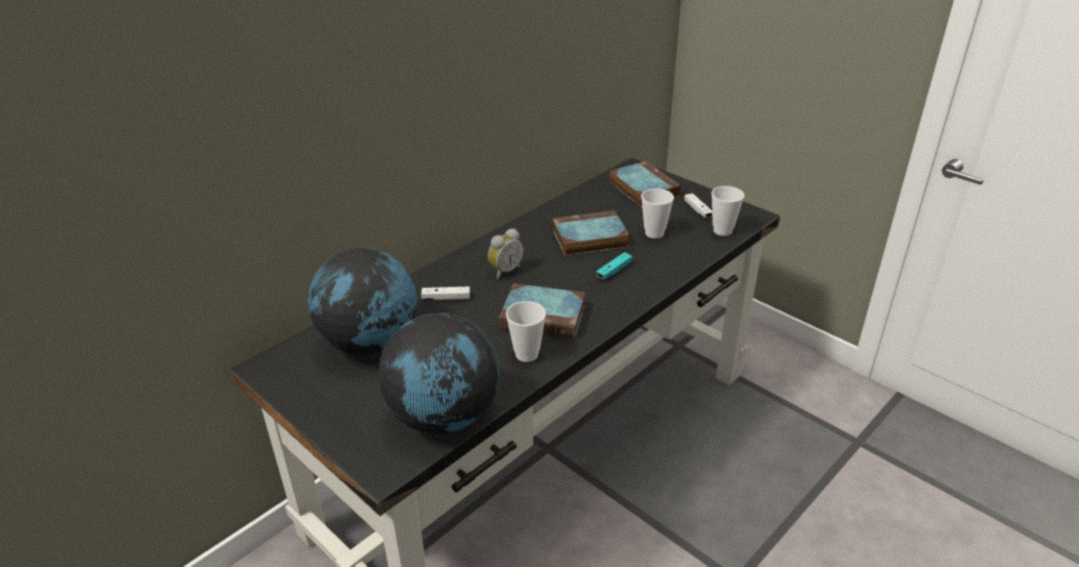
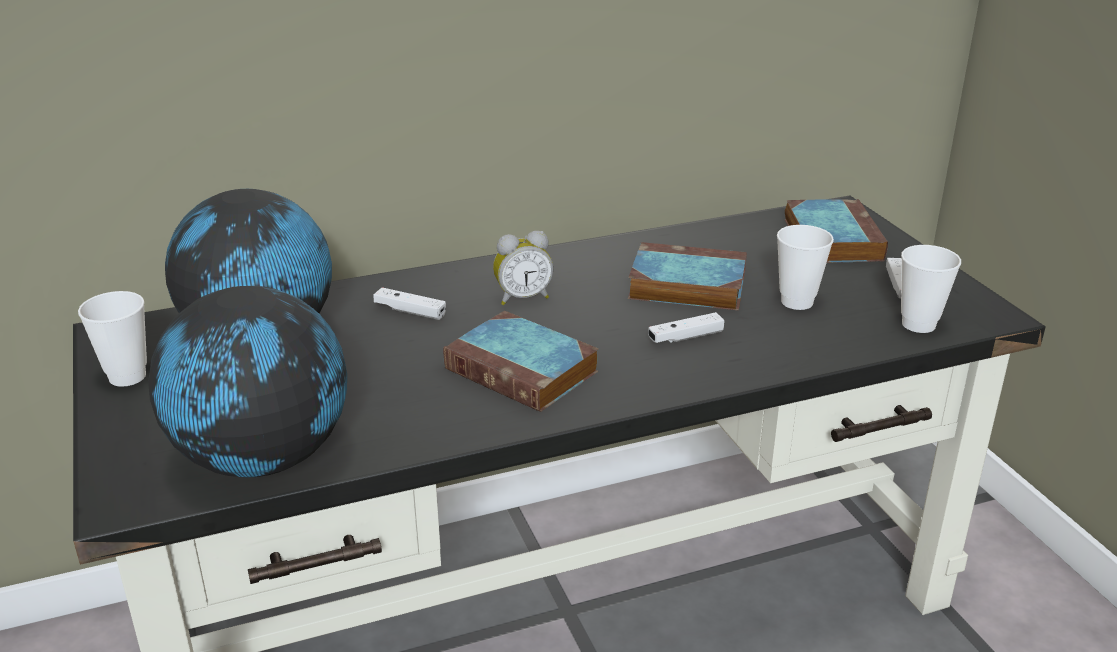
camera: 25 degrees right, 5 degrees down
cup [506,301,546,362] -> cup moved to [78,291,147,387]
turquoise game controller [596,252,632,279] -> white game controller [648,312,725,343]

